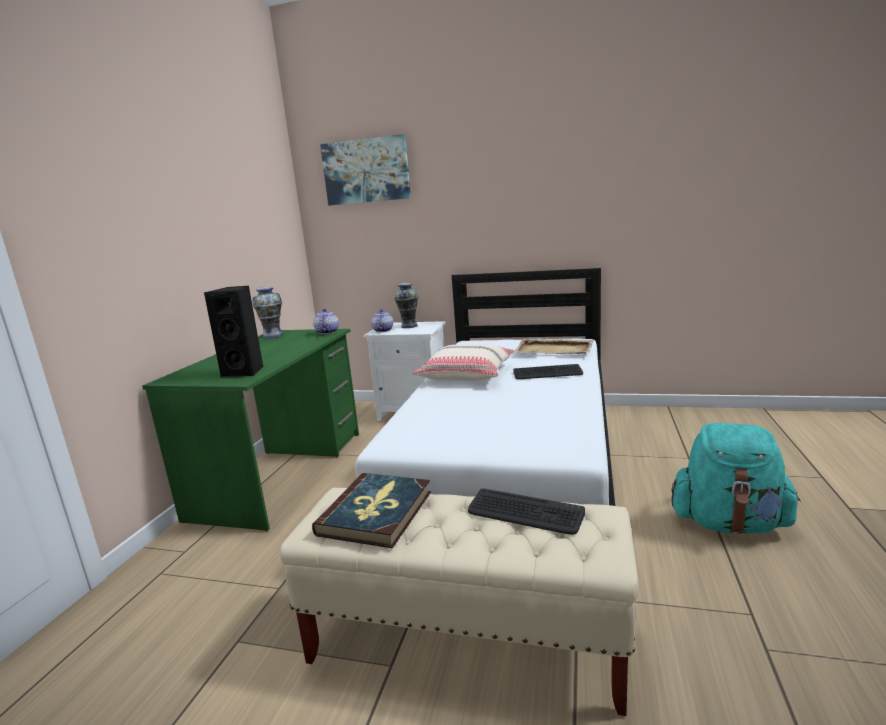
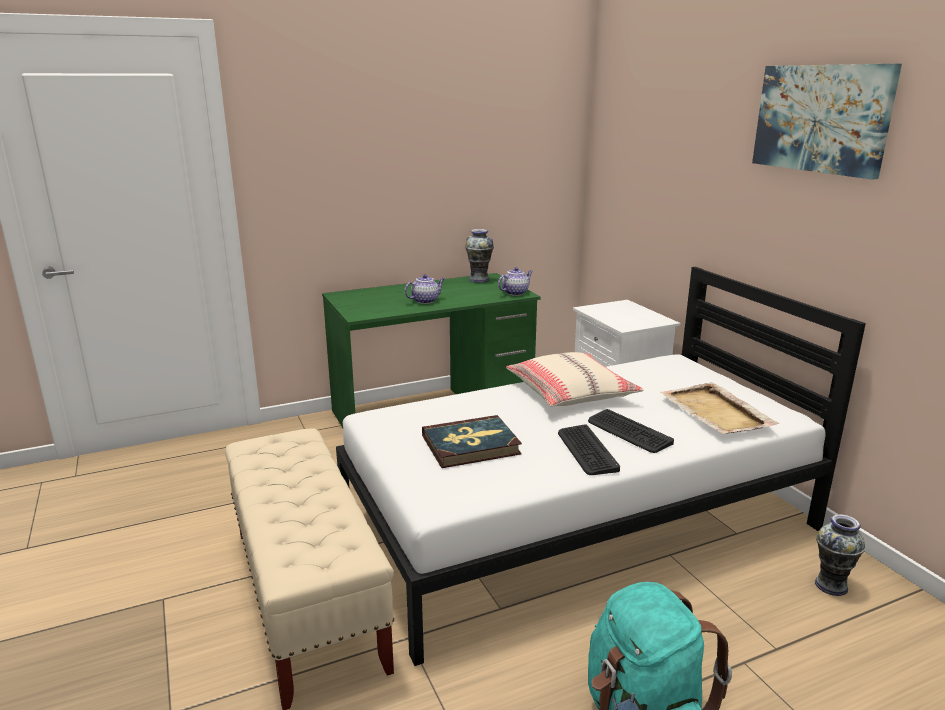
camera: 50 degrees right, 5 degrees up
black speaker [204,286,263,377] -> none
book [312,473,431,548] -> book moved to [422,415,522,468]
picture [320,134,411,206] -> picture moved to [752,64,902,179]
teapot [371,309,393,332] -> teapot moved to [404,274,445,304]
vase [394,283,418,328] -> vase moved to [815,514,865,596]
keyboard [468,488,585,535] -> keyboard moved to [558,424,620,475]

